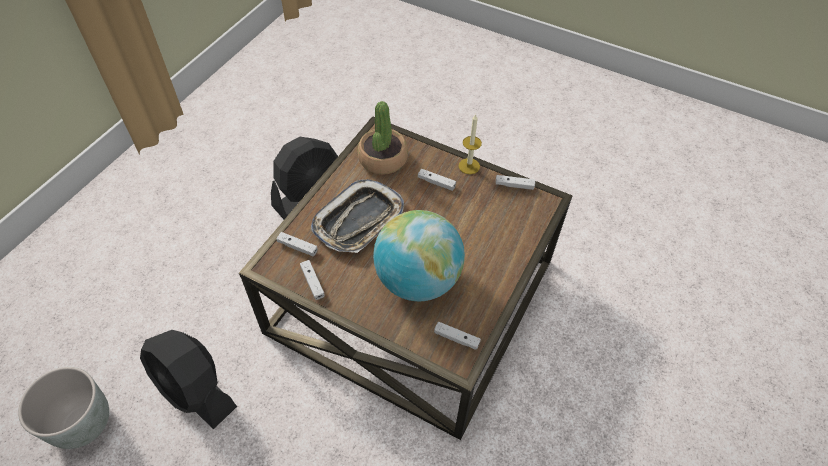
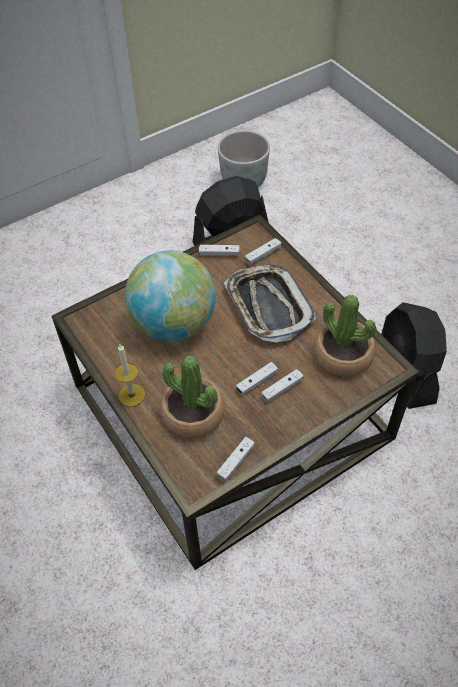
camera: 120 degrees right, 0 degrees up
white game controller [434,322,481,350] -> white game controller moved to [236,362,278,395]
candle [459,114,482,174] -> candle moved to [115,344,145,407]
none -> potted plant [160,356,224,438]

